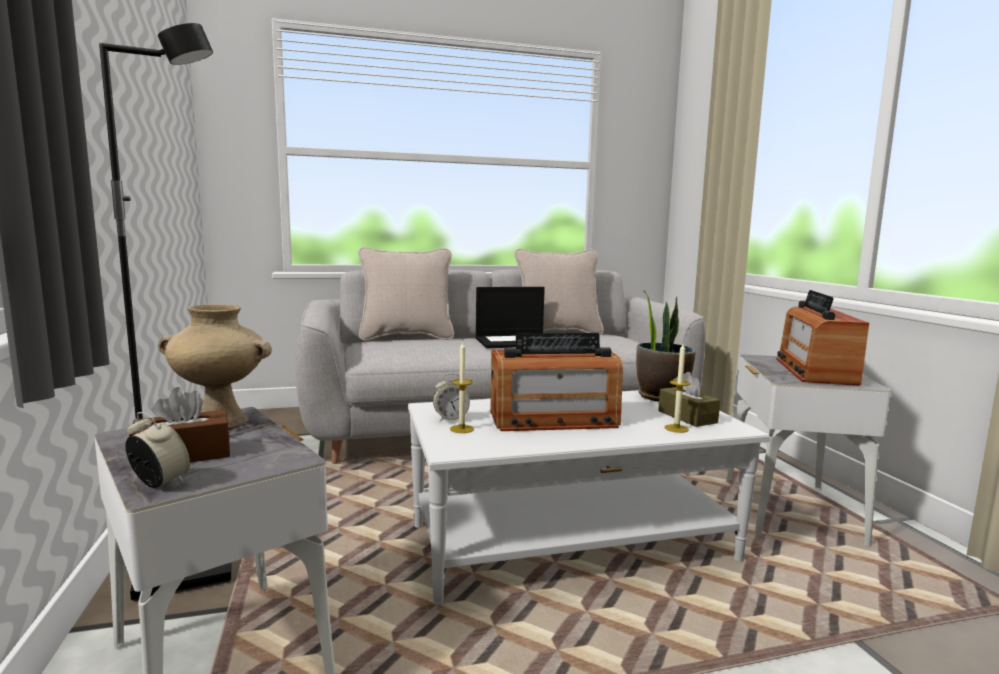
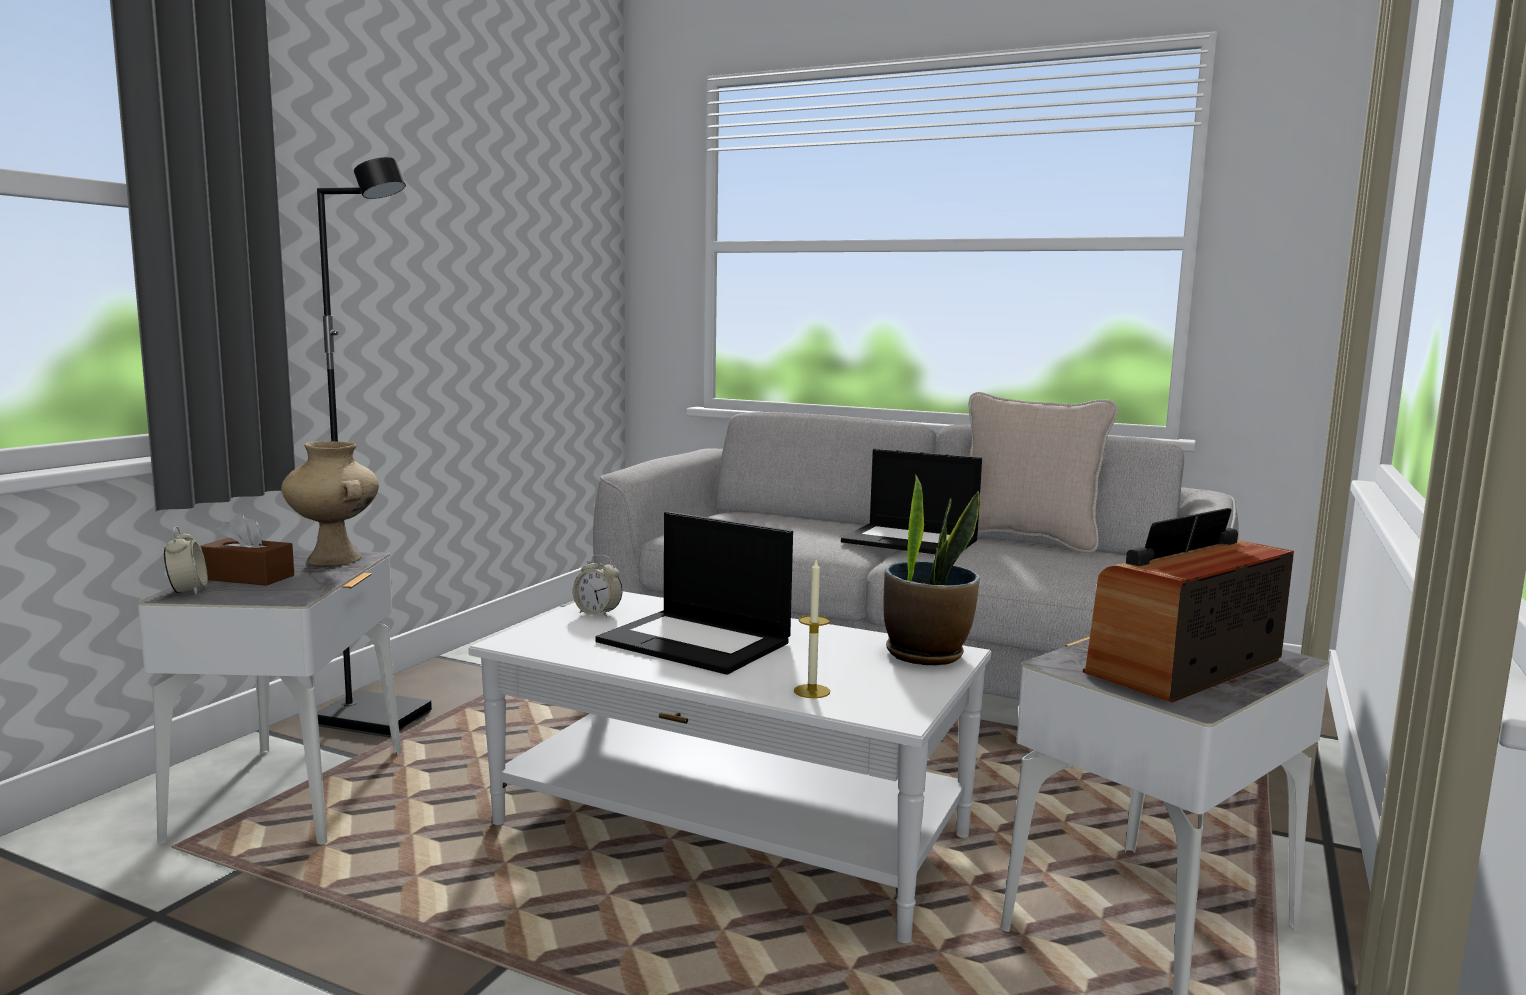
camera: 40 degrees right, 0 degrees up
beige pillow [358,247,454,341] -> none
candle [450,342,474,433] -> none
radio [490,333,623,431] -> laptop [596,512,793,675]
brown tissue box [658,372,720,427] -> none

